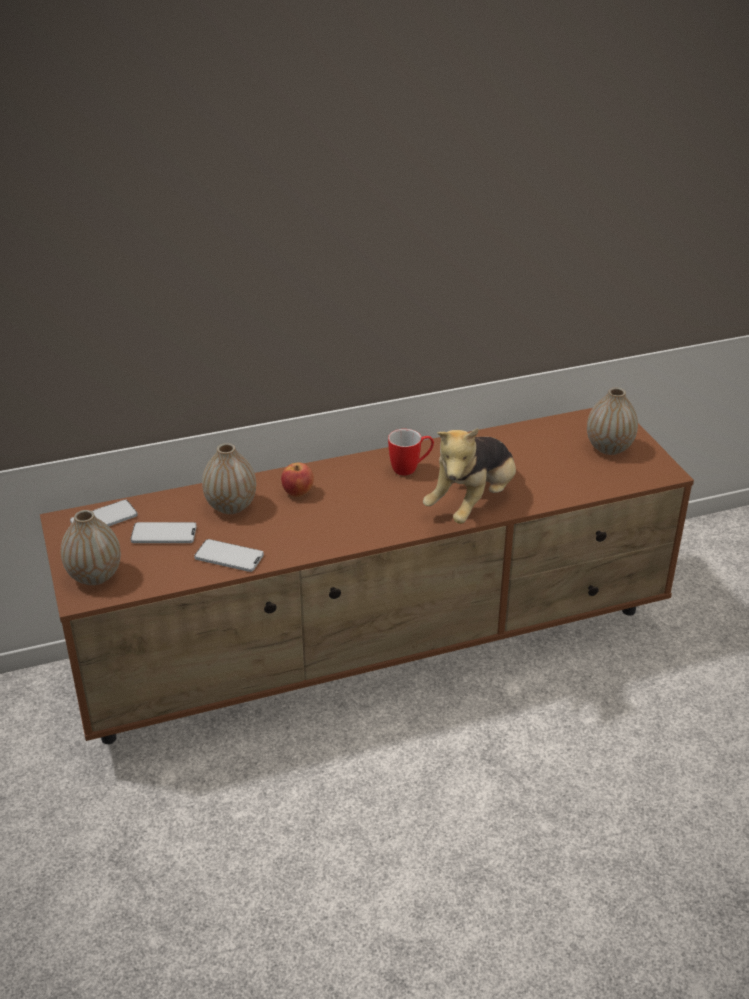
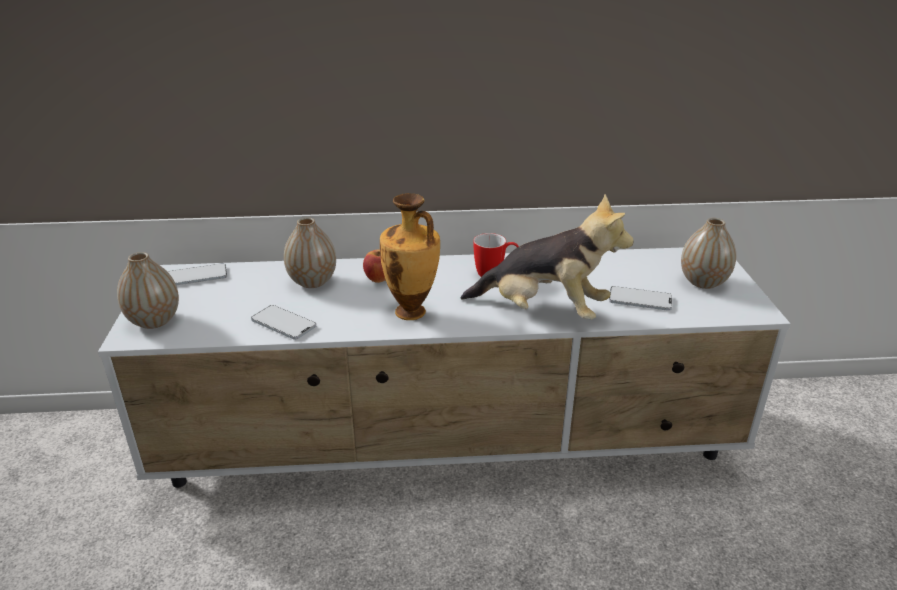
camera: 15 degrees right, 5 degrees down
brown tv stand [40,408,694,744] -> white tv stand [98,247,791,488]
phone [130,522,197,543] -> phone moved to [609,286,672,311]
plush toy [423,428,516,524] -> plush toy turned 120 degrees counterclockwise [461,194,634,320]
none -> vase [380,193,440,320]

